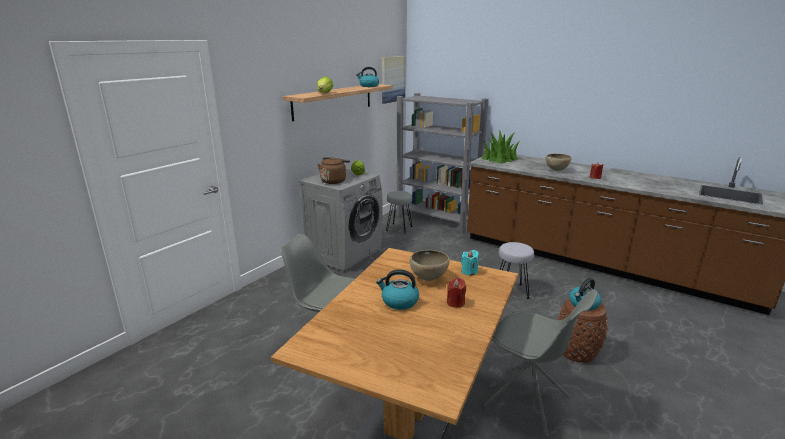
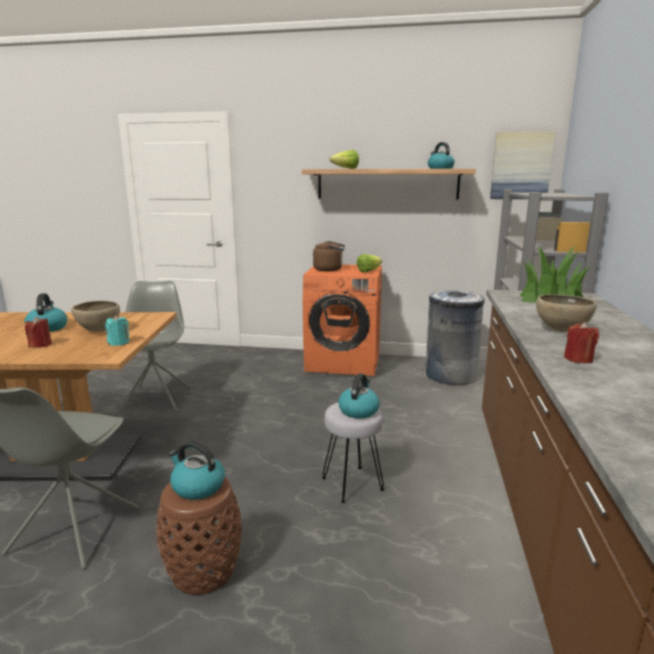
camera: 65 degrees right, 5 degrees down
grey washing machine [299,169,383,271] -> orange washing machine [303,264,382,376]
grey stool [386,191,412,234] -> grey trash can [426,290,485,385]
none -> kettle [338,373,380,418]

